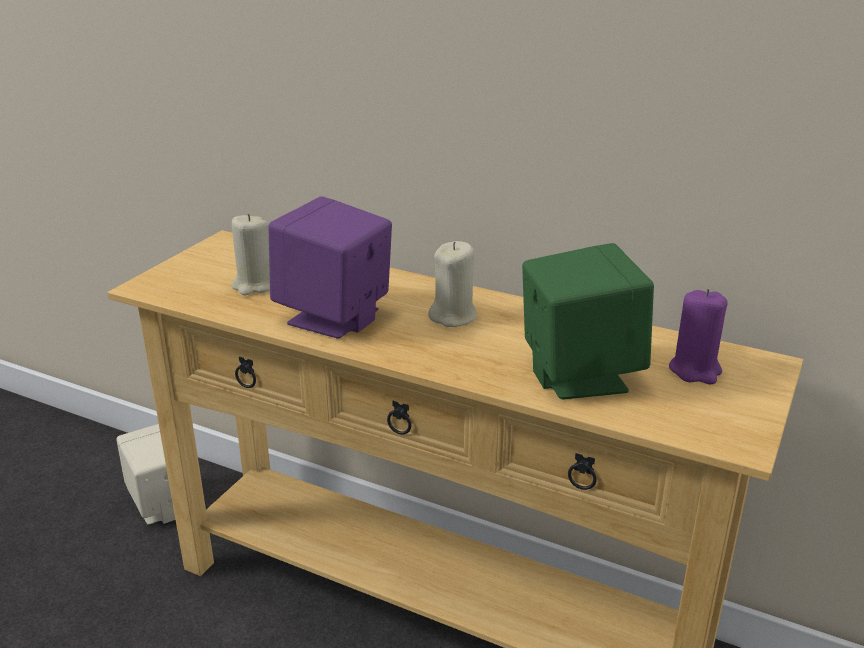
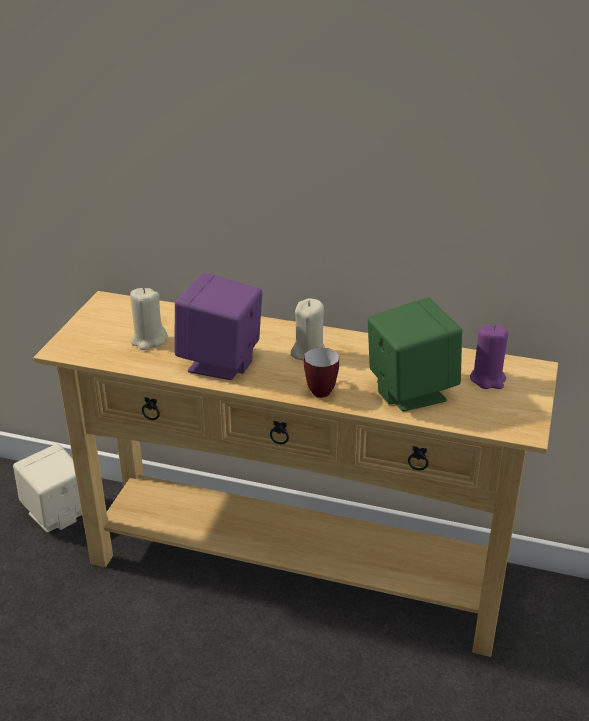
camera: 10 degrees left, 5 degrees up
none -> mug [304,348,339,398]

